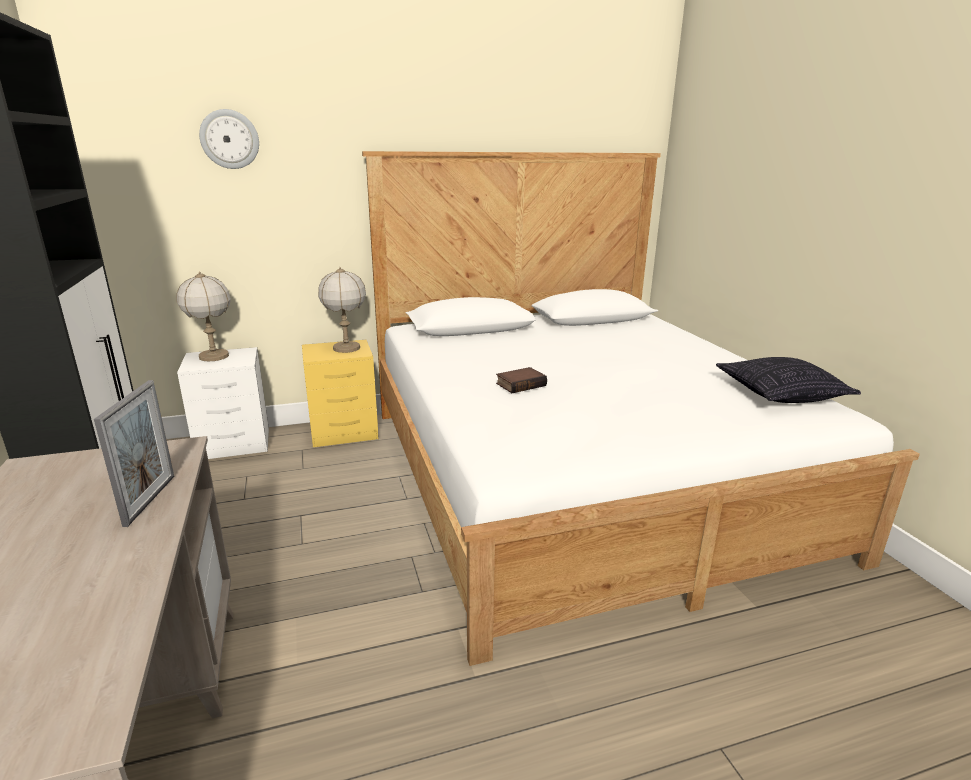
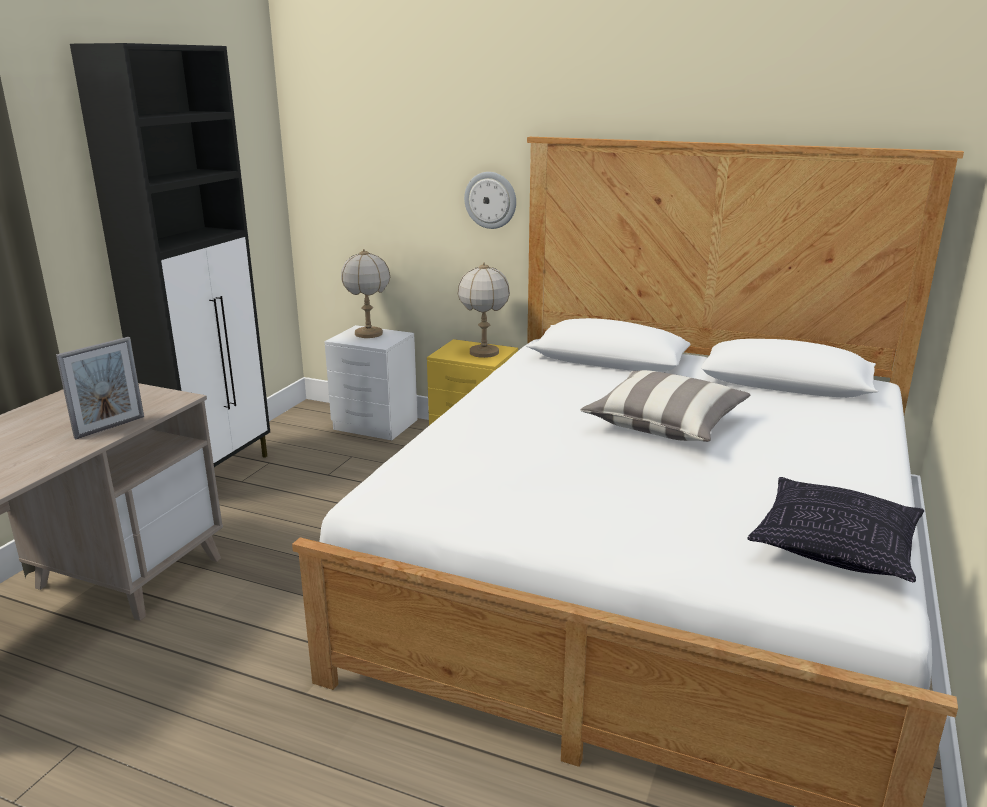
camera: 40 degrees right, 0 degrees up
wall clock [199,109,259,169] -> wall clock moved to [464,172,516,229]
book [496,367,547,393] -> none
none -> pillow [580,370,750,442]

